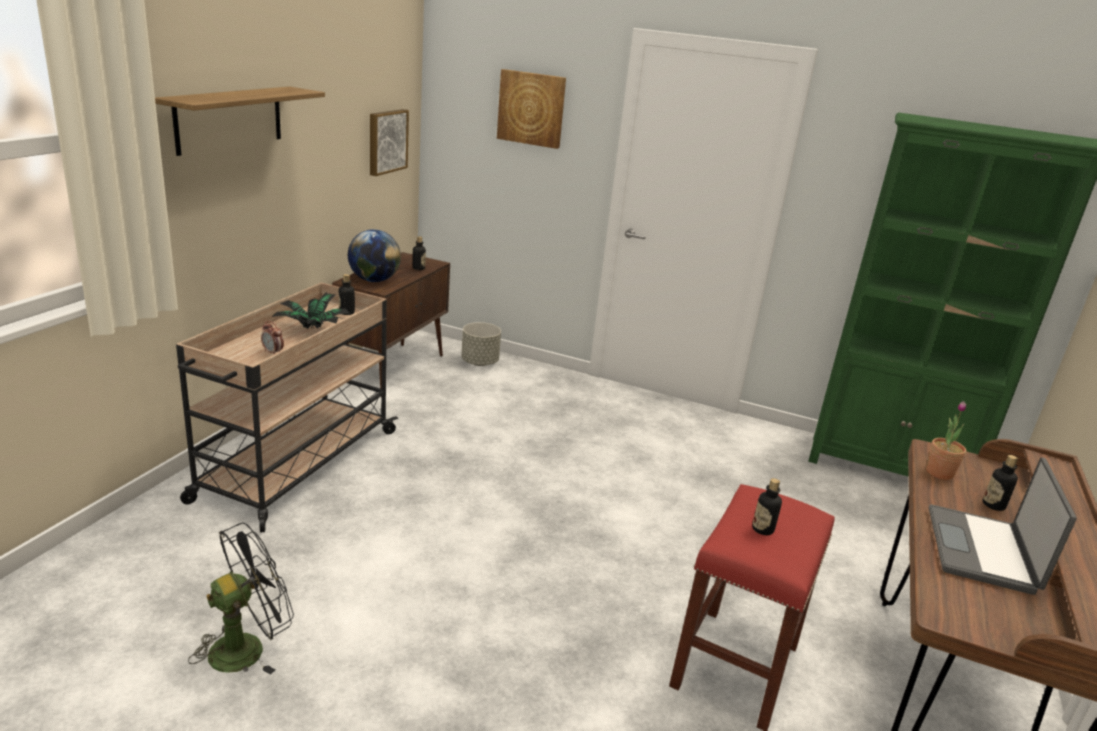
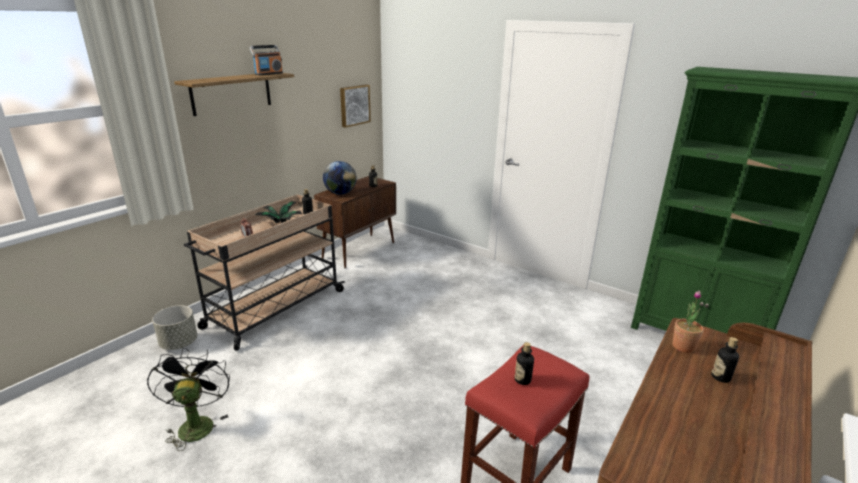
camera: 15 degrees right, 0 degrees up
black fan [188,523,294,675] -> black fan turned 75 degrees counterclockwise [147,348,230,451]
grey planter [461,322,501,366] -> grey planter moved to [152,305,197,350]
picture [497,69,566,149] -> none
laptop [929,458,1077,595] -> none
none -> radio [249,45,283,75]

